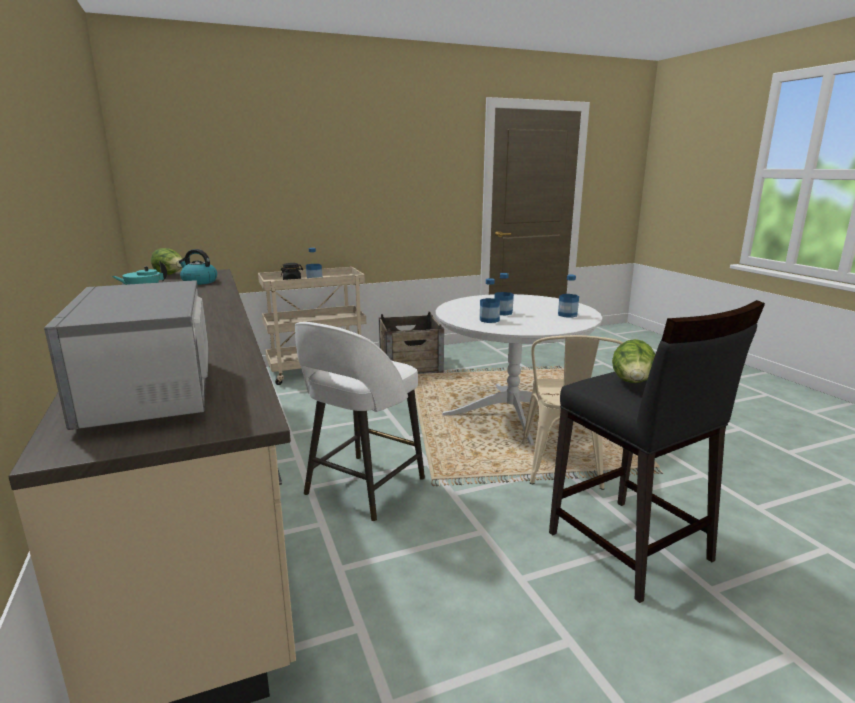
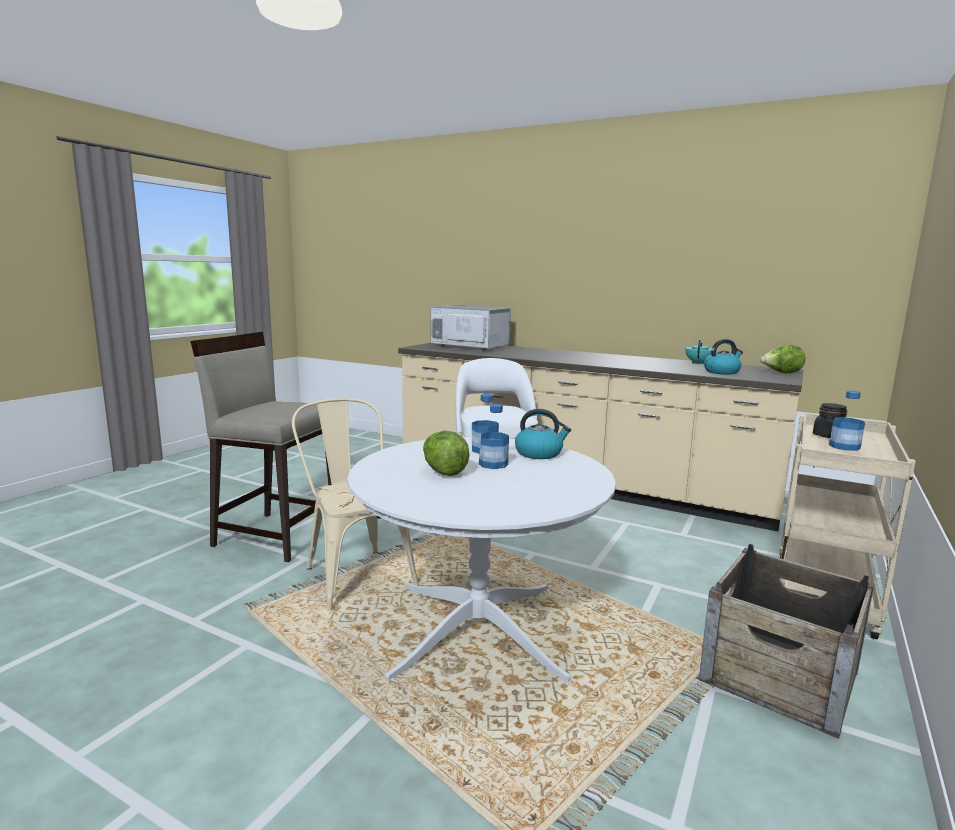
camera: 140 degrees right, 5 degrees down
black stool [549,300,765,603] -> beige stool [190,332,332,562]
bottle [558,275,579,318] -> none
lettuce [612,339,655,383] -> lettuce moved to [423,430,470,476]
none -> kettle [515,409,571,459]

